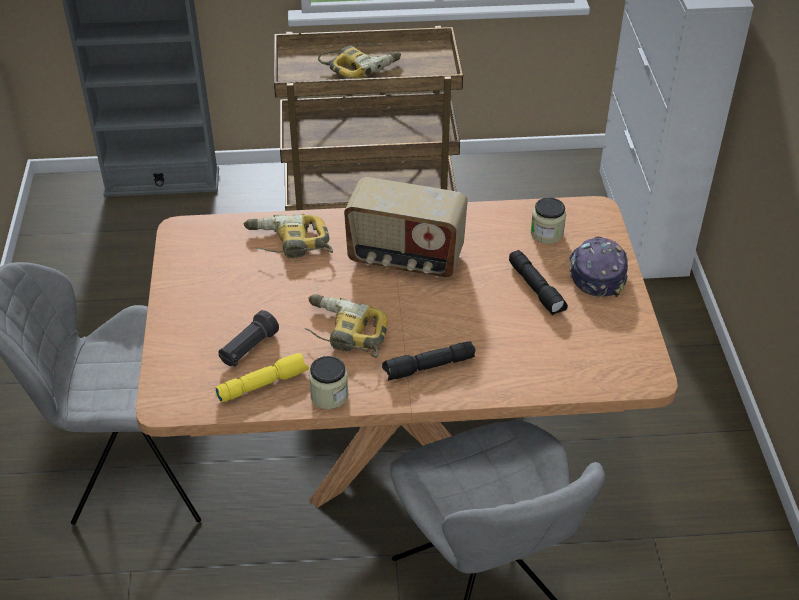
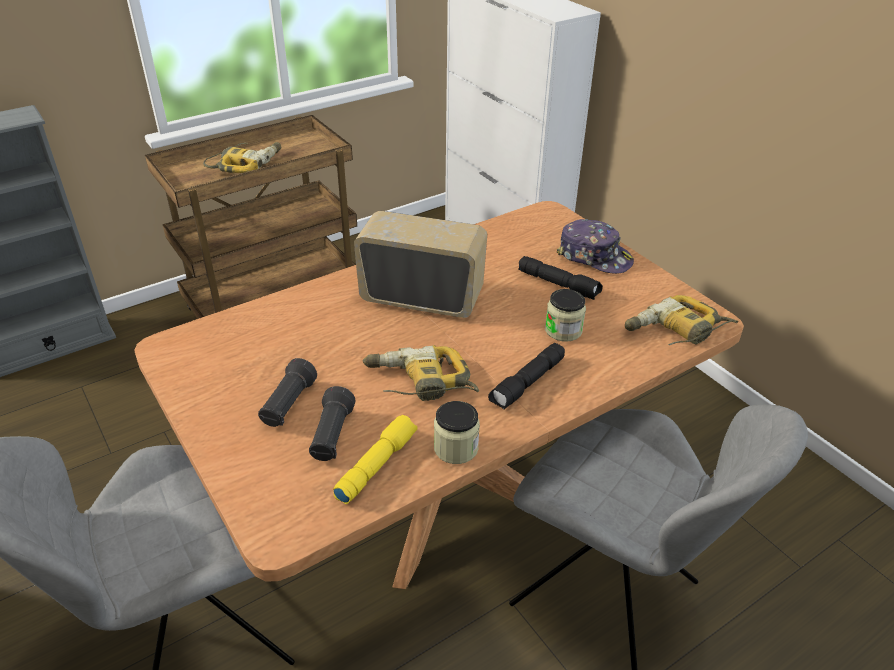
camera: 30 degrees left, 5 degrees down
power drill [244,214,333,258] -> power drill moved to [625,295,739,345]
radio [344,177,468,278] -> radio turned 150 degrees counterclockwise [354,211,487,318]
jar [531,197,566,244] -> jar moved to [545,289,586,342]
cap [569,236,628,297] -> cap turned 150 degrees clockwise [556,219,634,274]
none -> black flashlight [258,358,317,427]

